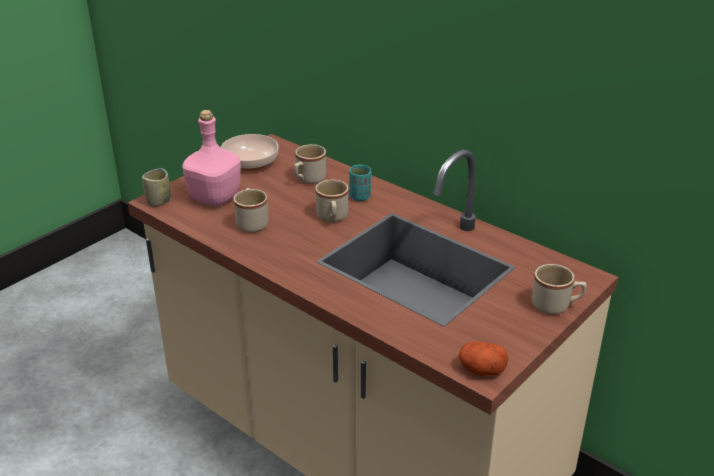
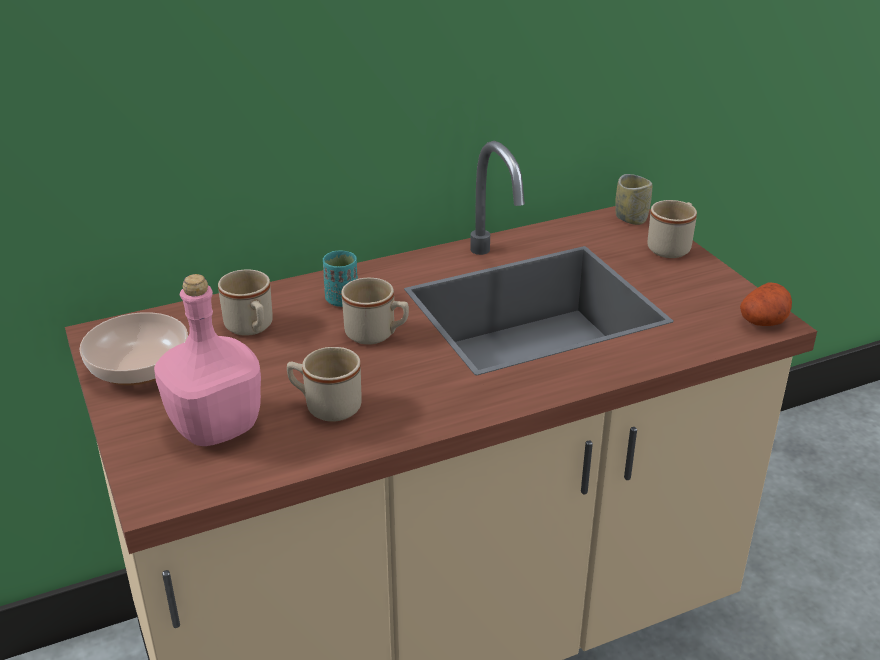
camera: 65 degrees left, 0 degrees up
cup [142,168,170,207] -> cup moved to [615,174,652,225]

